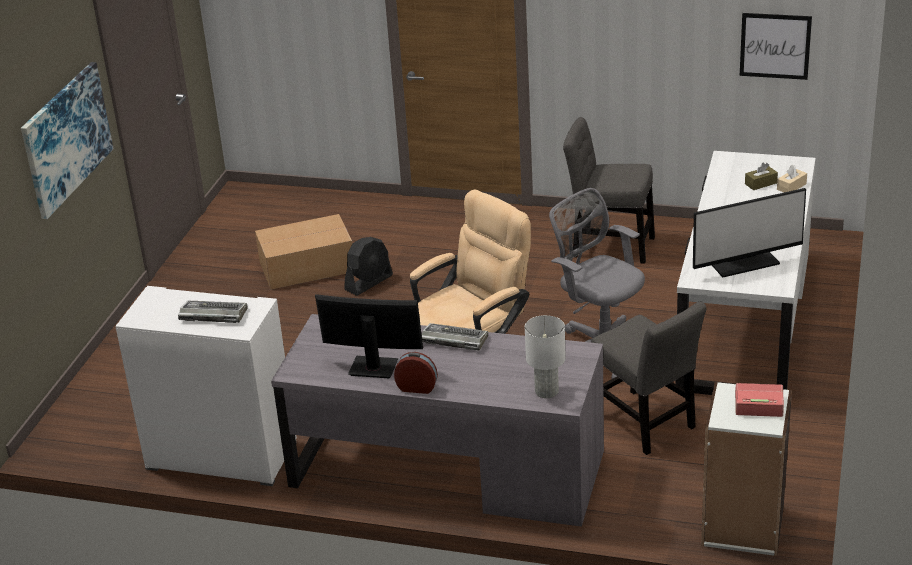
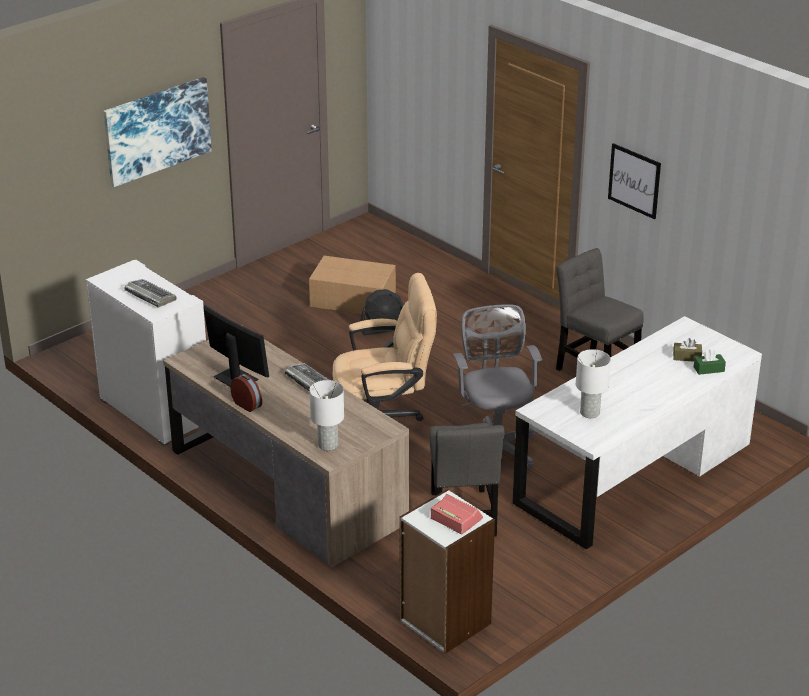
camera: 30 degrees right, 0 degrees up
grey desk [271,314,604,527] -> brown desk [163,325,409,567]
monitor [693,188,806,277] -> white table lamp [576,349,611,418]
picture [740,13,812,80] -> picture moved to [608,143,661,219]
beige tissue box [777,164,807,192] -> green tissue box [694,349,726,375]

